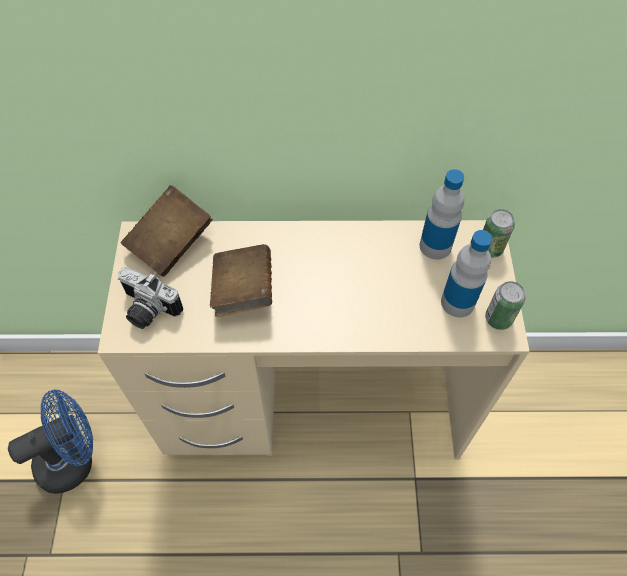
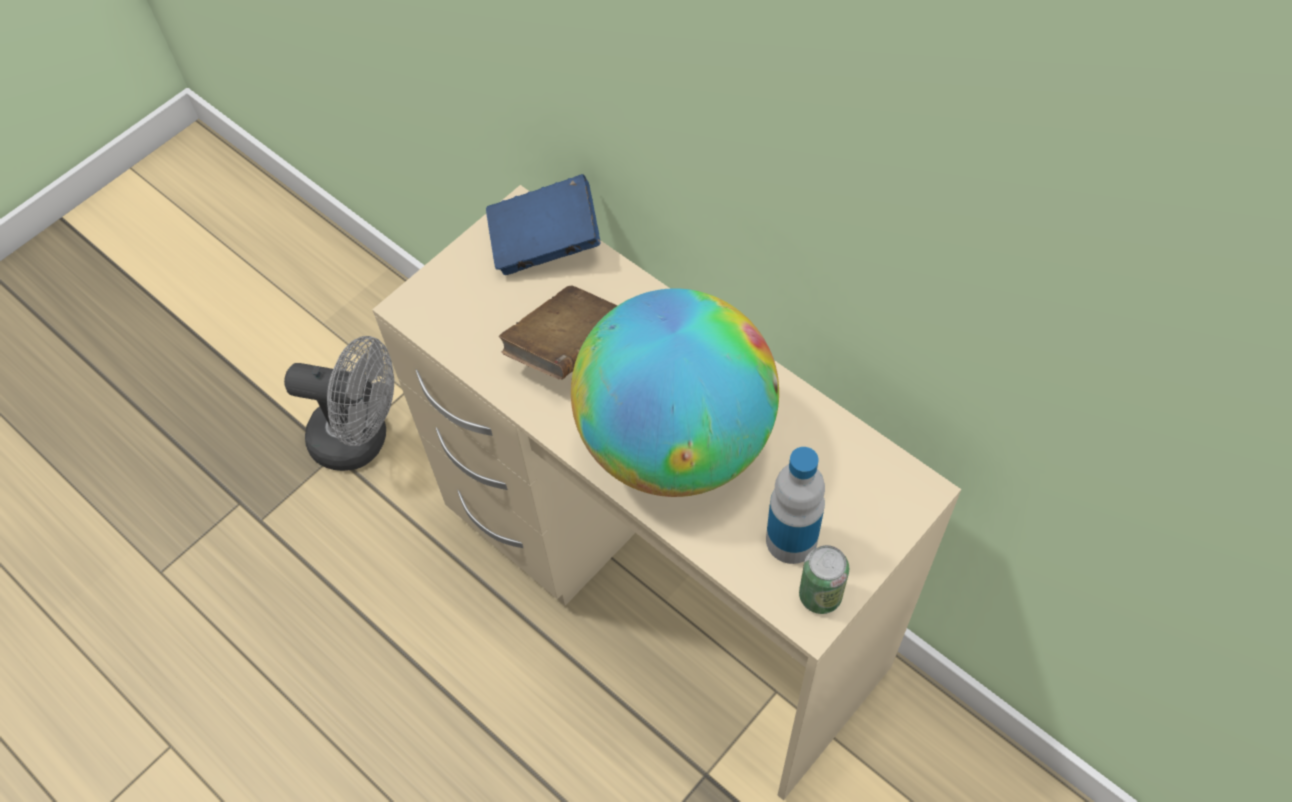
camera: 45 degrees right, 0 degrees up
blue fan [8,389,93,494] -> grey fan [284,336,394,471]
camera [118,267,183,329] -> none
brown book [121,185,212,277] -> blue book [486,174,601,275]
bottle [420,169,464,260] -> none
can [483,209,515,258] -> none
none -> globe [571,288,779,497]

